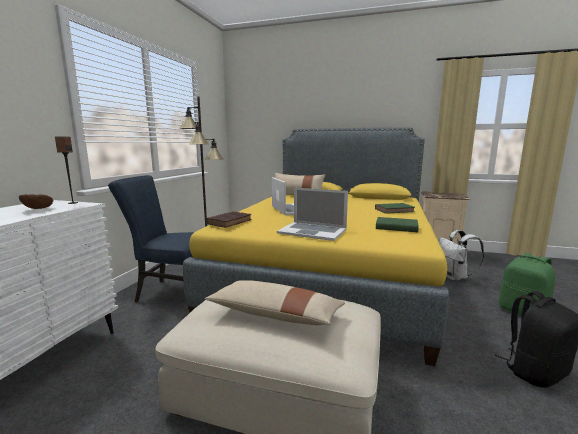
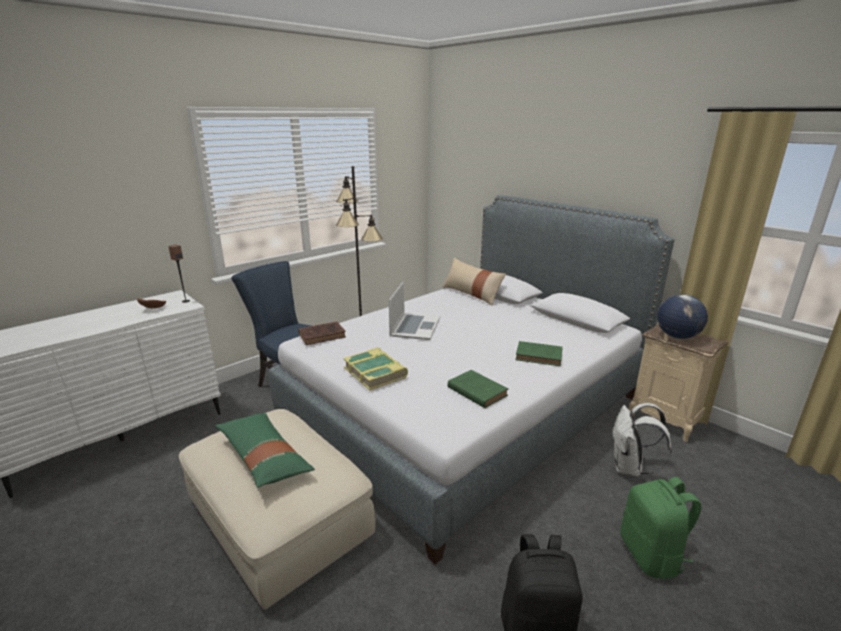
camera: 30 degrees right, 10 degrees up
yellow bed [183,127,449,366] -> grey bed [269,195,675,564]
beige pillow [205,280,345,325] -> green pillow [215,413,315,488]
laptop [277,188,348,241] -> book [343,348,408,391]
none -> globe [657,295,708,339]

